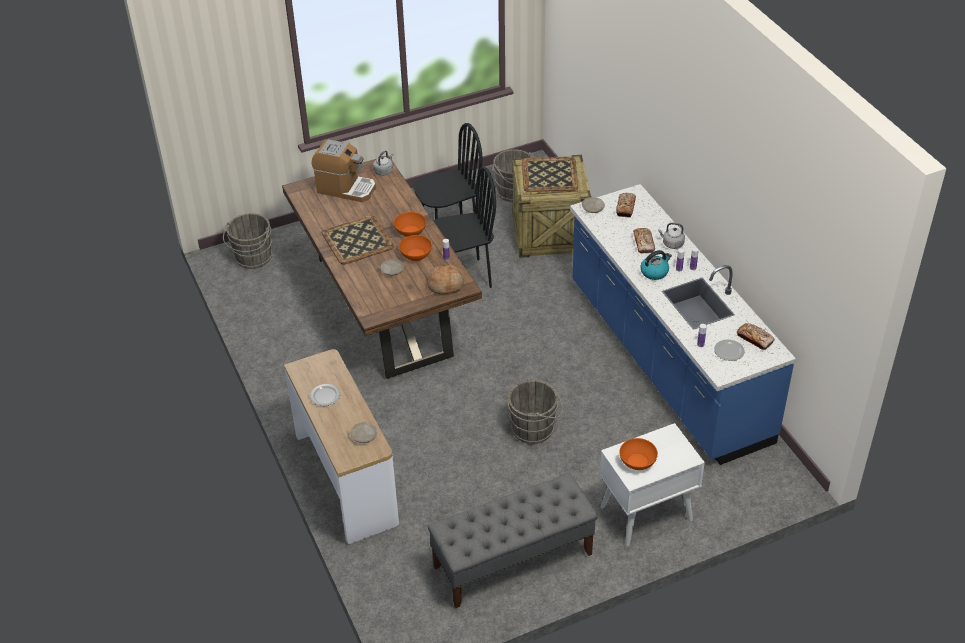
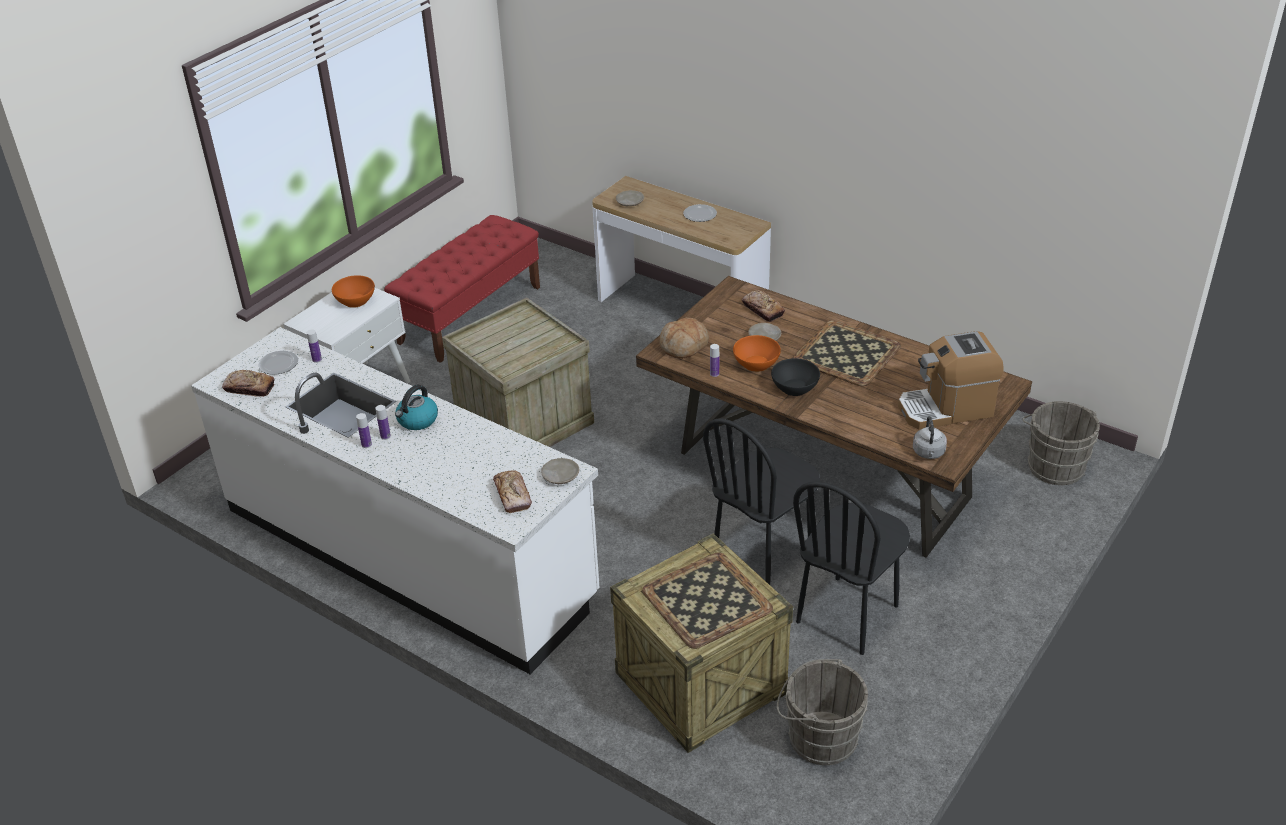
camera: 150 degrees right, 5 degrees down
orange bowl [394,212,426,237] -> black bowl [771,358,820,396]
grey bench [428,473,598,608] -> red bench [384,215,540,363]
grey bucket [508,378,563,444] -> crate [442,297,594,447]
blue counter [570,184,796,465] -> white counter [191,327,599,674]
bread [633,228,655,254] -> bread moved to [742,290,785,322]
grey kettle [658,223,685,249] -> none

